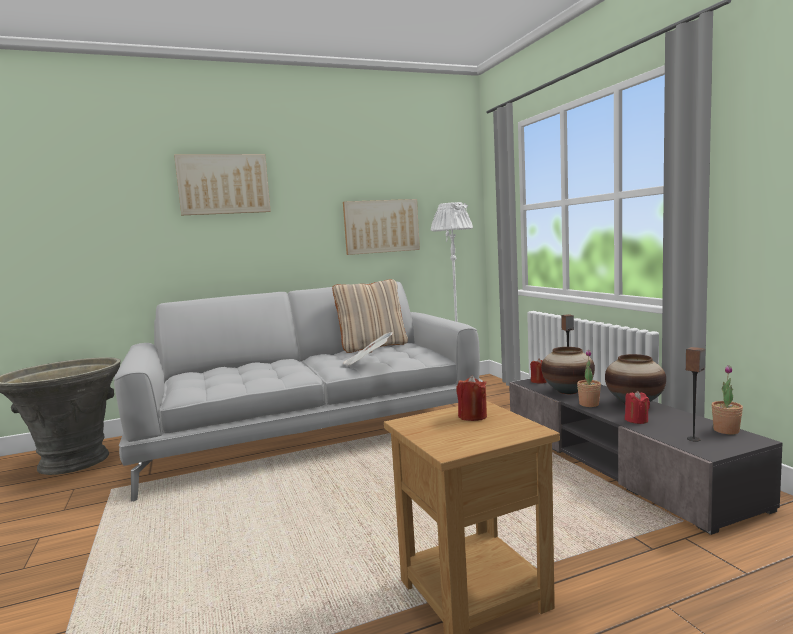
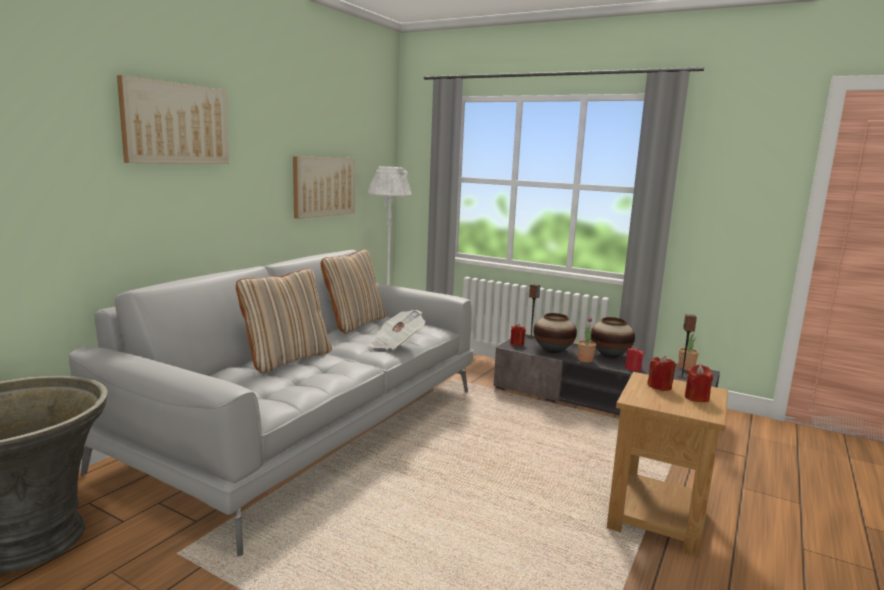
camera: 40 degrees left, 5 degrees up
none -> beige pillow [236,269,332,373]
none -> red candle [685,365,713,402]

